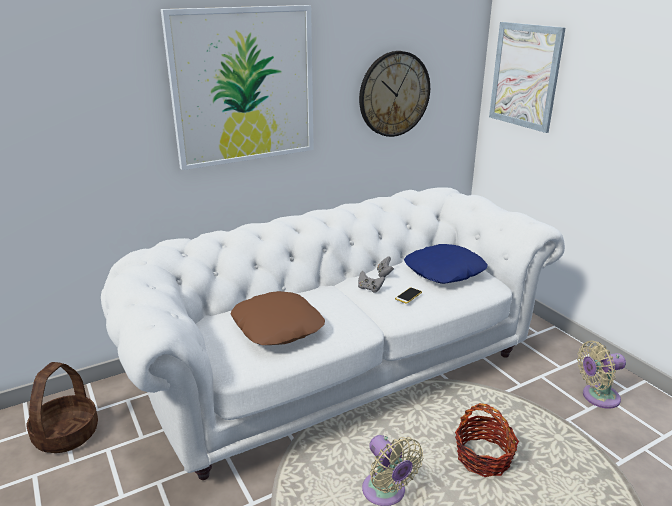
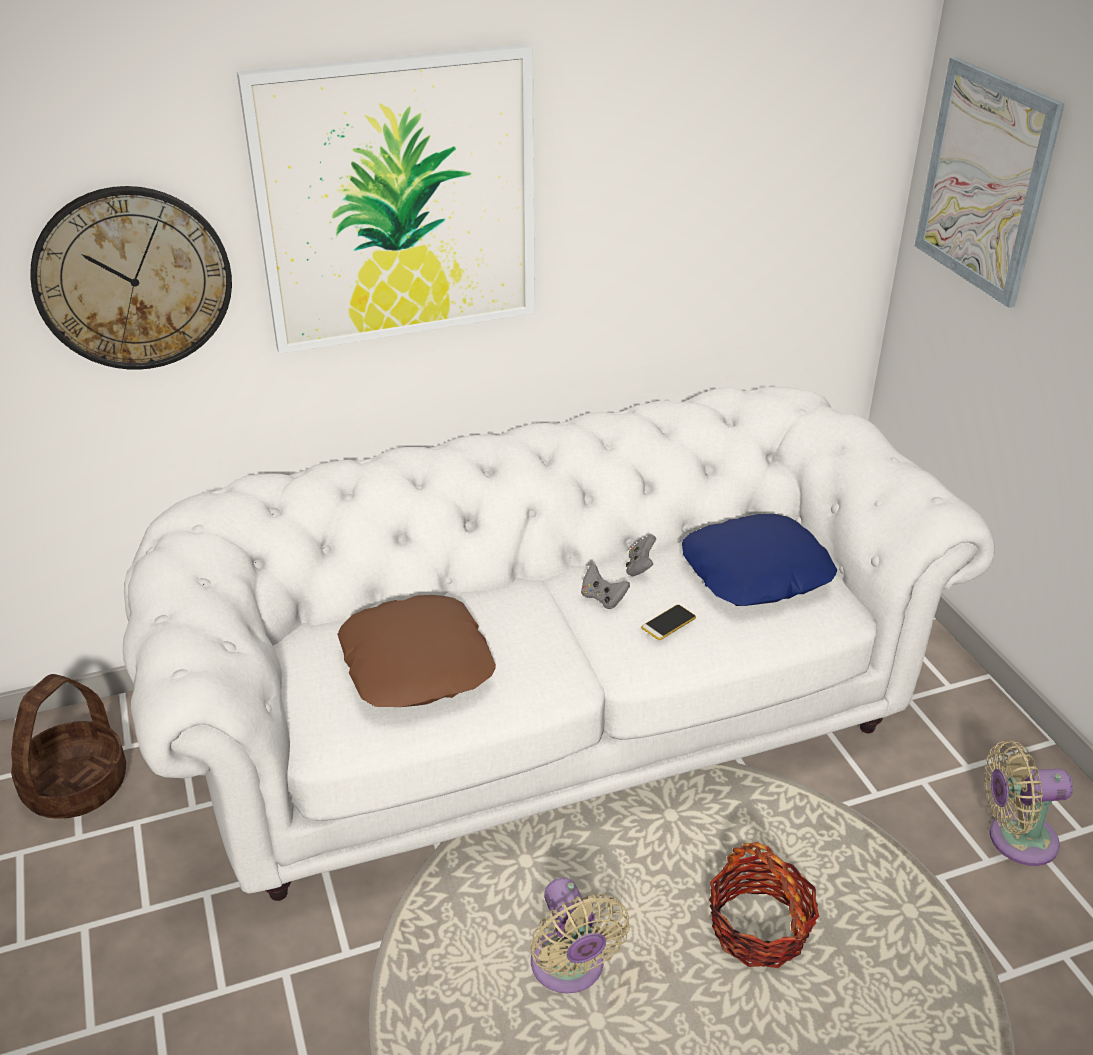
camera: 10 degrees right, 10 degrees up
wall clock [359,51,430,137] -> wall clock moved to [30,186,232,370]

